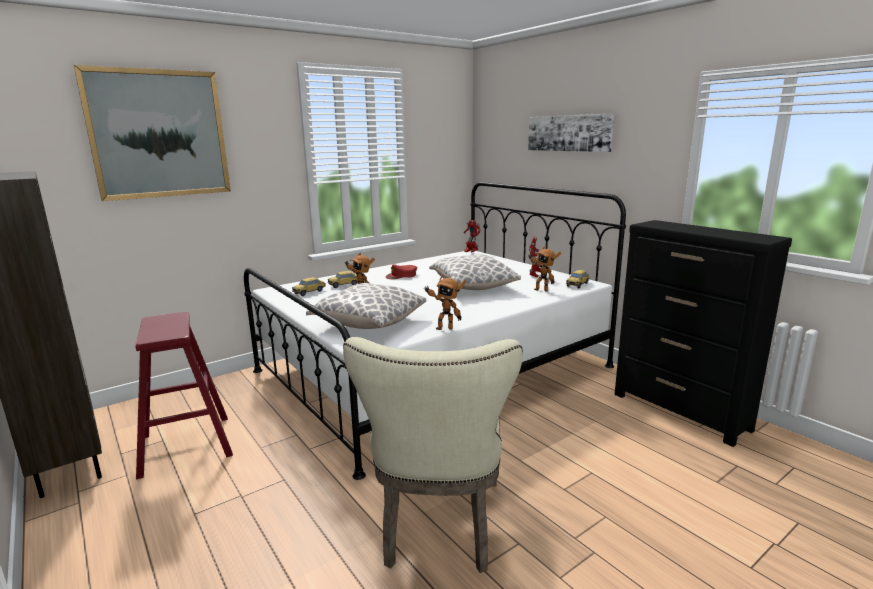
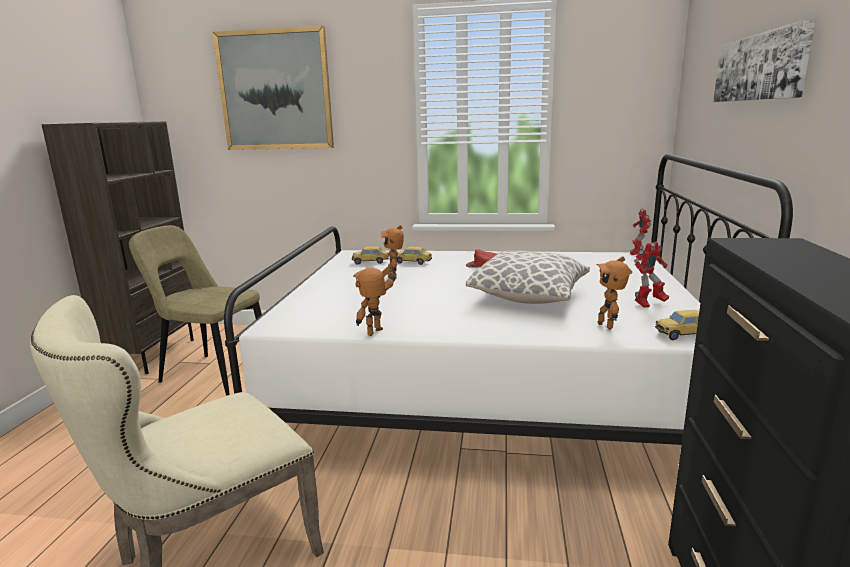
camera: 45 degrees right, 0 degrees up
red stool [135,312,233,479] -> beige chair [129,225,262,396]
pillow [306,283,426,329] -> none
toy robot [424,275,466,330] -> toy robot turned 75 degrees clockwise [353,267,395,336]

